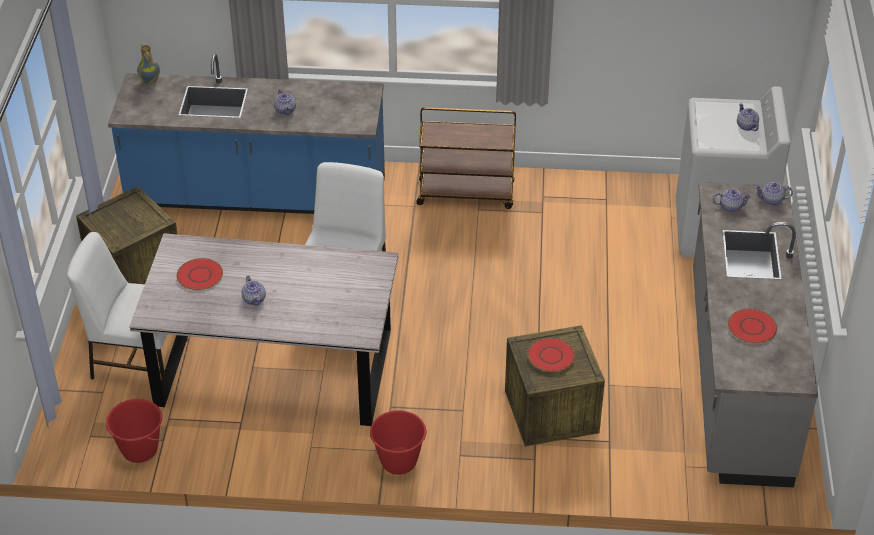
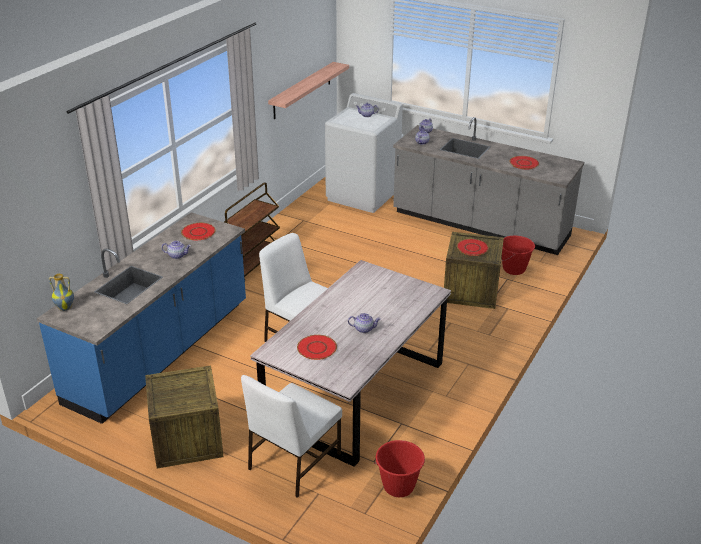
camera: 65 degrees left, 10 degrees down
red bucket [369,410,427,475] -> red bucket moved to [501,236,535,275]
none -> red plate [181,223,216,240]
none -> shelf [268,62,349,119]

